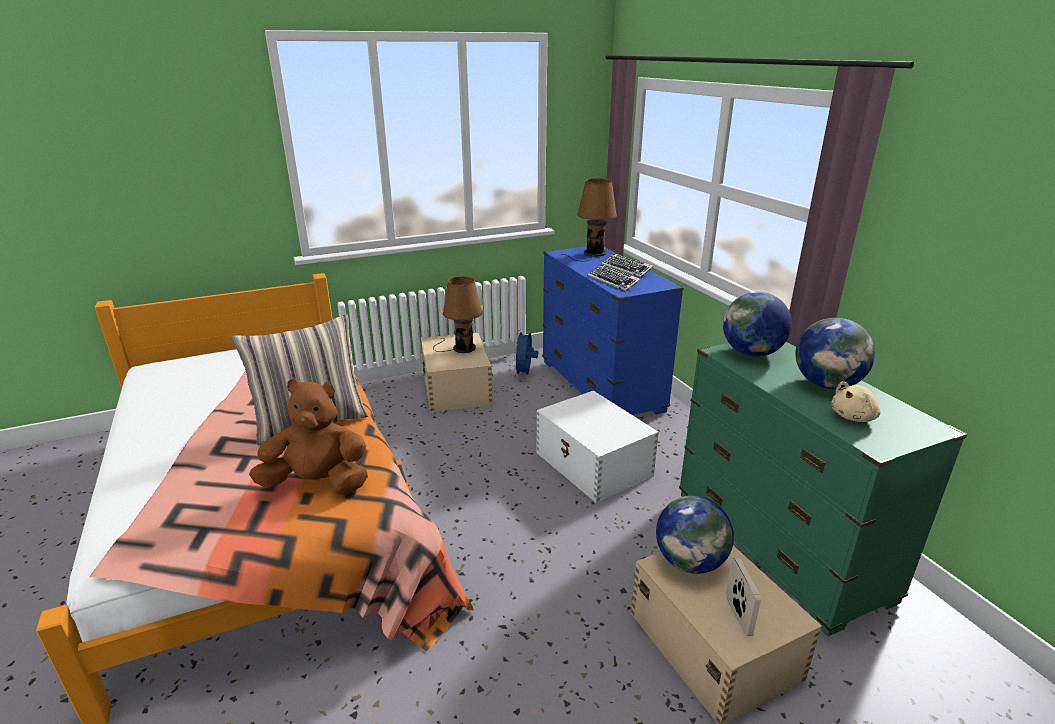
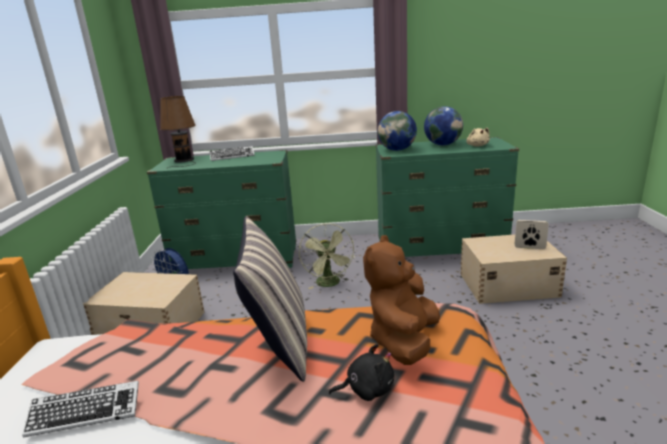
camera: 65 degrees left, 5 degrees down
brown table lamp [433,276,483,353] -> none
white storage box [536,390,659,503] -> green fan [299,223,355,289]
blue dresser [542,246,684,415] -> green dresser [147,150,296,274]
keyboard [588,264,641,291] -> keyboard moved to [22,381,139,438]
globe [656,496,734,574] -> none
none -> black plush toy [329,344,394,401]

